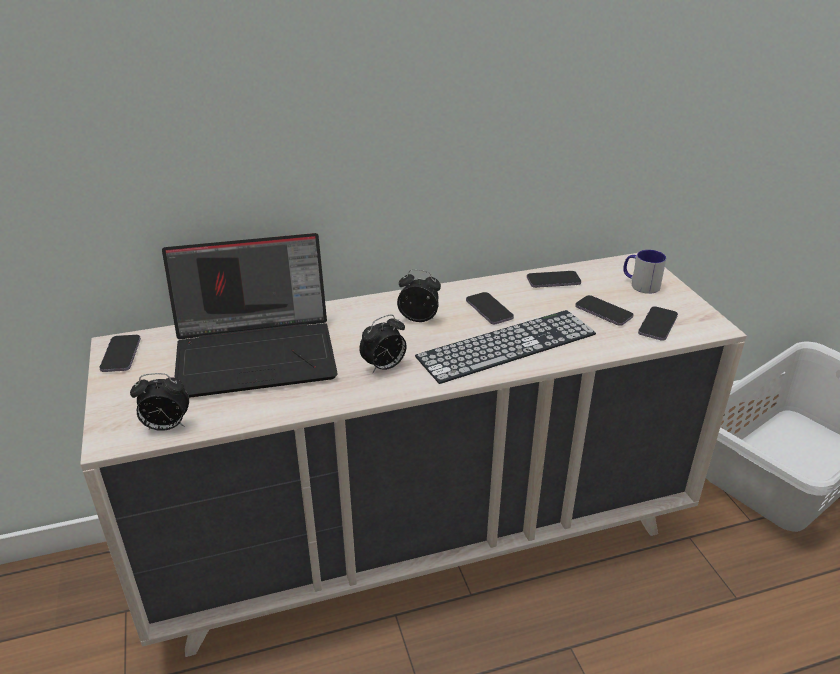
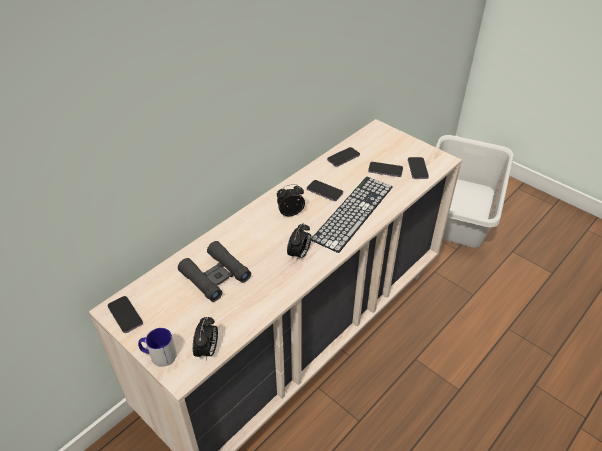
camera: 30 degrees left, 10 degrees up
alarm clock [130,373,189,431] -> alarm clock turned 45 degrees counterclockwise [193,317,218,361]
laptop [162,233,337,398] -> black binoculars [178,241,251,302]
mug [623,250,666,294] -> mug moved to [138,328,177,367]

